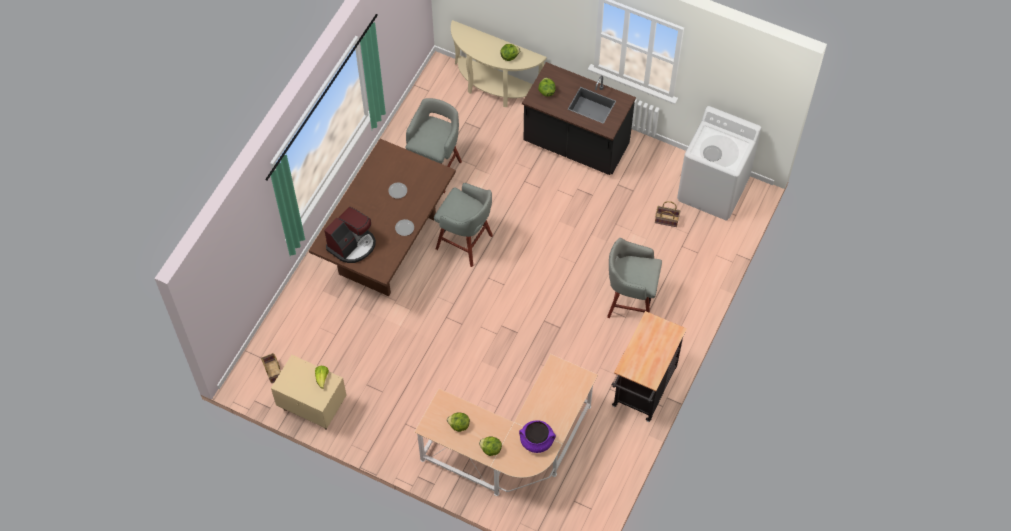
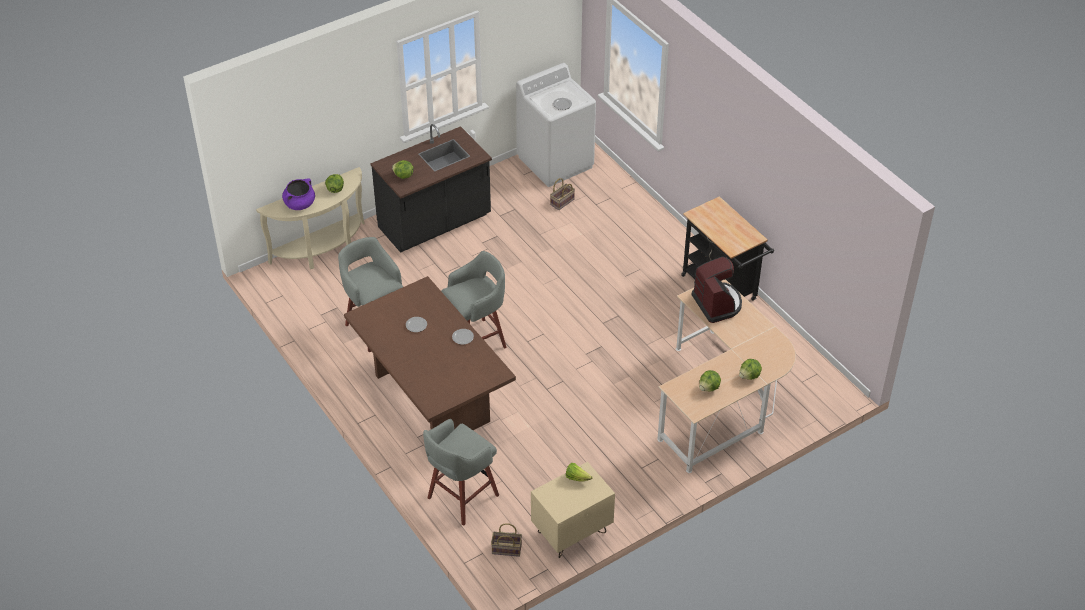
camera: 60 degrees left, 15 degrees down
coffee machine [324,207,376,263] -> coffee machine moved to [692,256,742,323]
purple cooking pot [519,420,556,453] -> purple cooking pot moved to [282,178,315,210]
grey stool [607,238,662,318] -> grey stool moved to [423,419,499,526]

